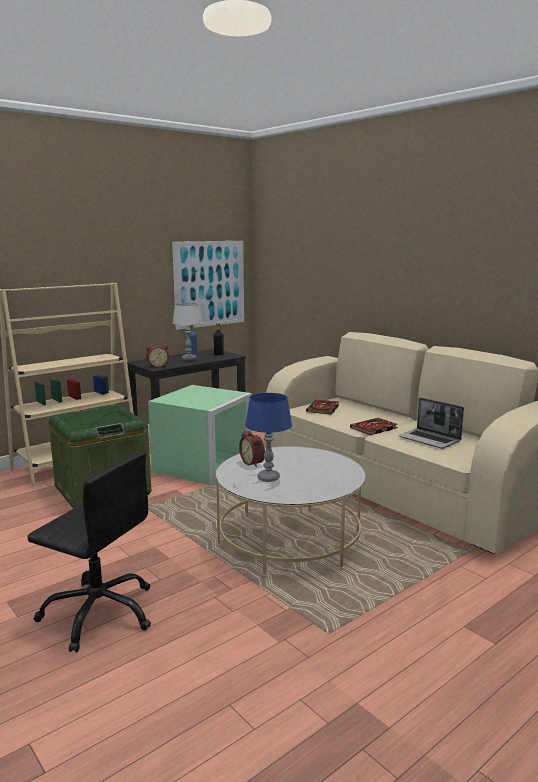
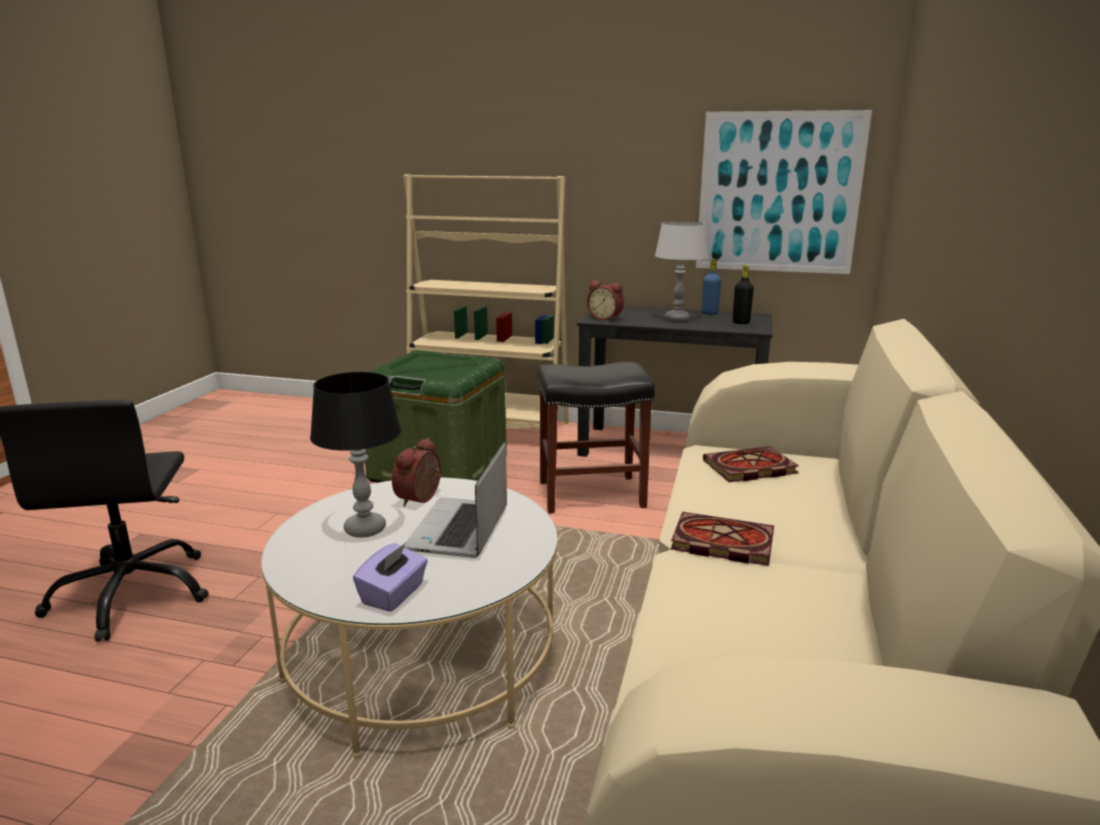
camera: 55 degrees right, 5 degrees up
green storage box [148,385,252,486] -> black stool [537,362,655,513]
blue table lamp [245,393,292,482] -> black table lamp [310,372,401,538]
laptop [399,397,464,449] -> laptop moved to [404,442,507,558]
none -> purple tissue box [353,543,428,612]

